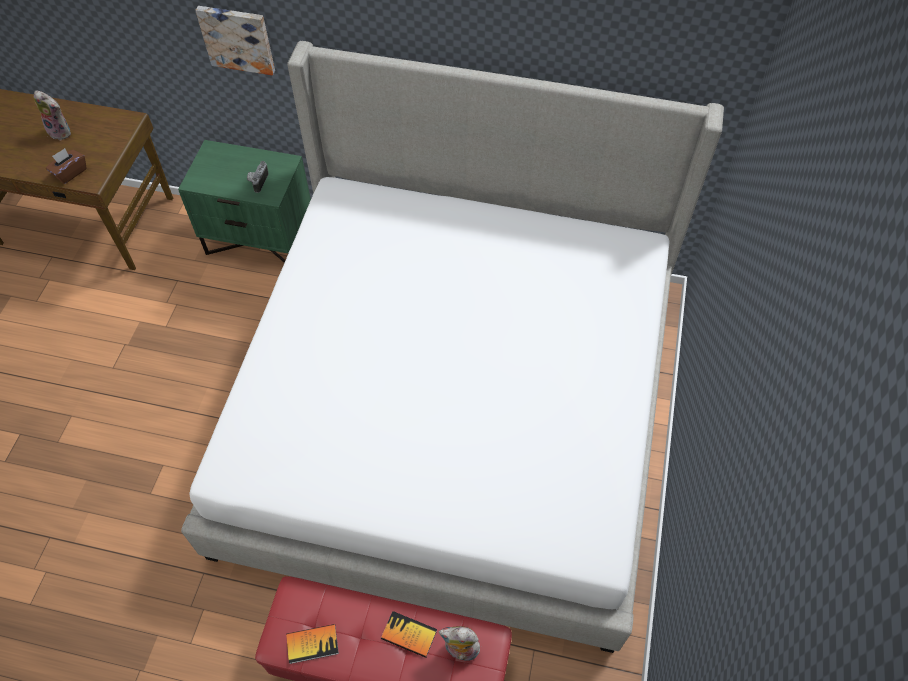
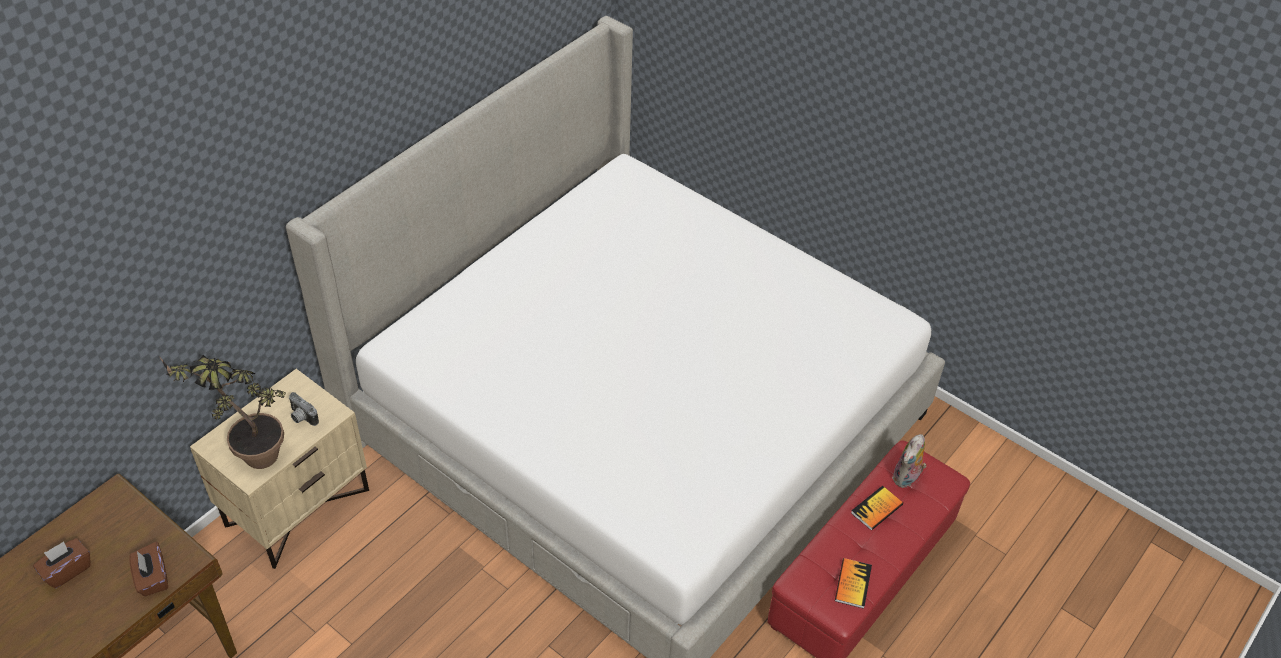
camera: 65 degrees left, 10 degrees down
plush toy [34,91,71,141] -> brown tissue box [33,538,90,588]
green nightstand [178,140,311,263] -> beige nightstand [190,369,369,569]
picture [195,6,275,75] -> none
none -> potted plant [160,355,286,469]

